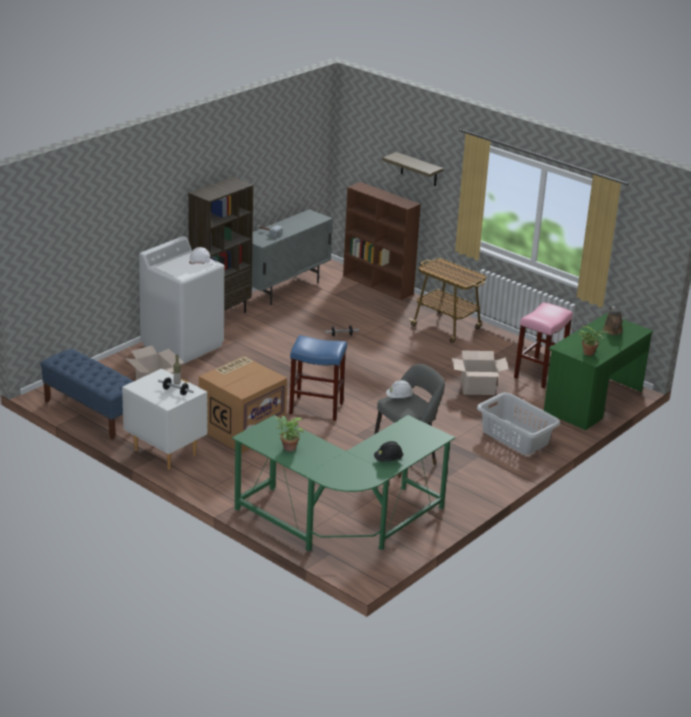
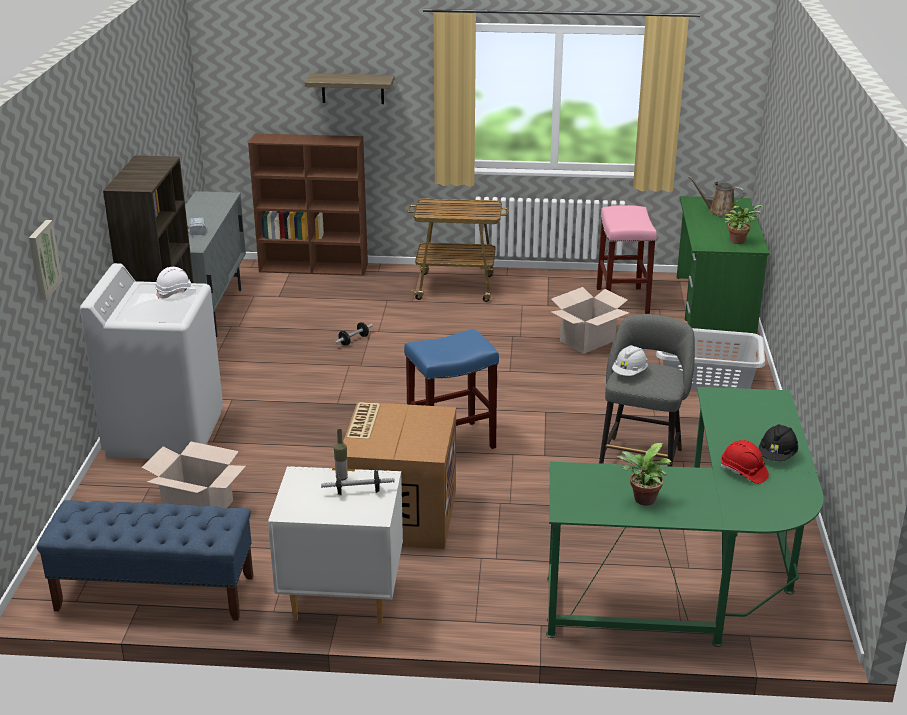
camera: 35 degrees left, 0 degrees up
brown watering can [603,306,623,335] -> brown watering can turned 150 degrees clockwise [688,176,745,217]
none -> picture [29,220,62,300]
none -> red hard hat [721,440,769,484]

